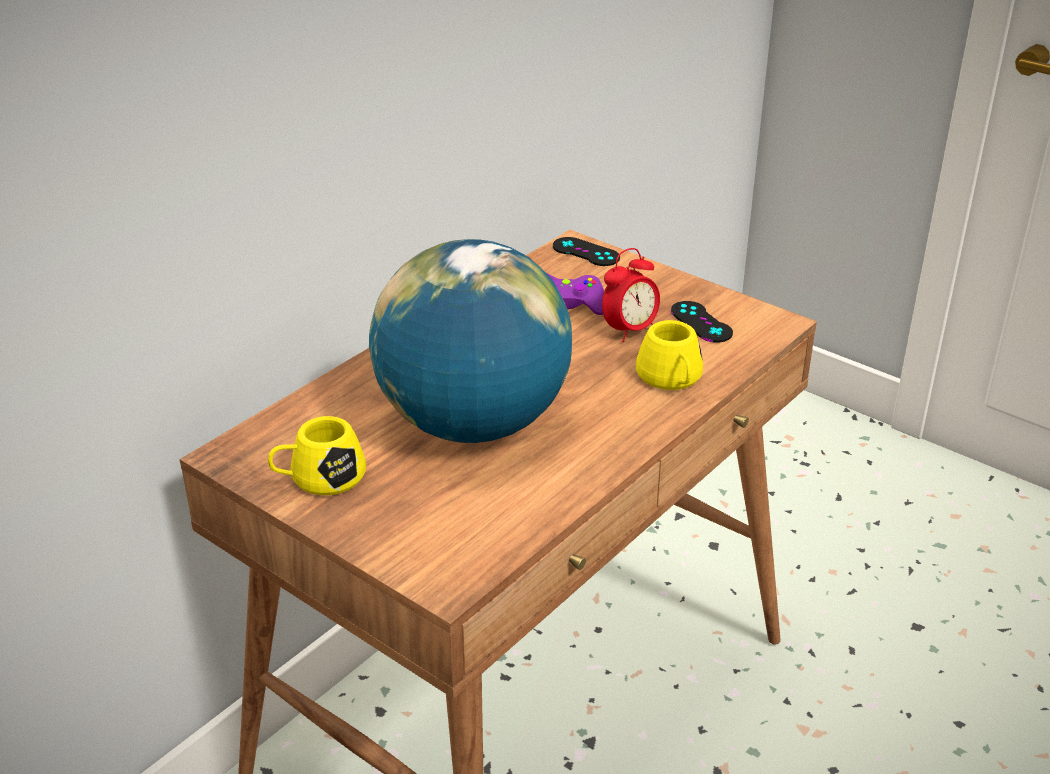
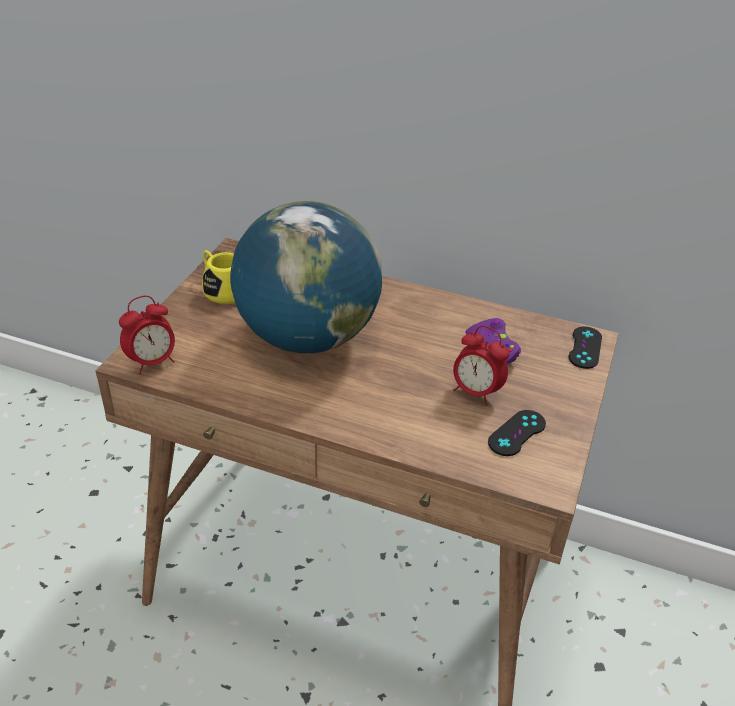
camera: 70 degrees right, 5 degrees up
yellow mug [636,320,703,390] -> none
none -> alarm clock [119,296,175,374]

